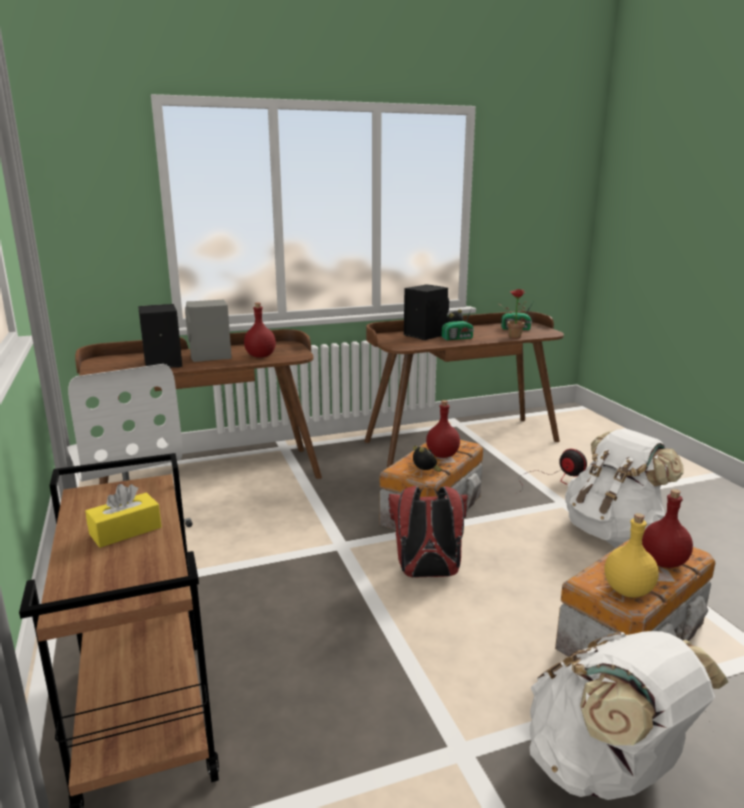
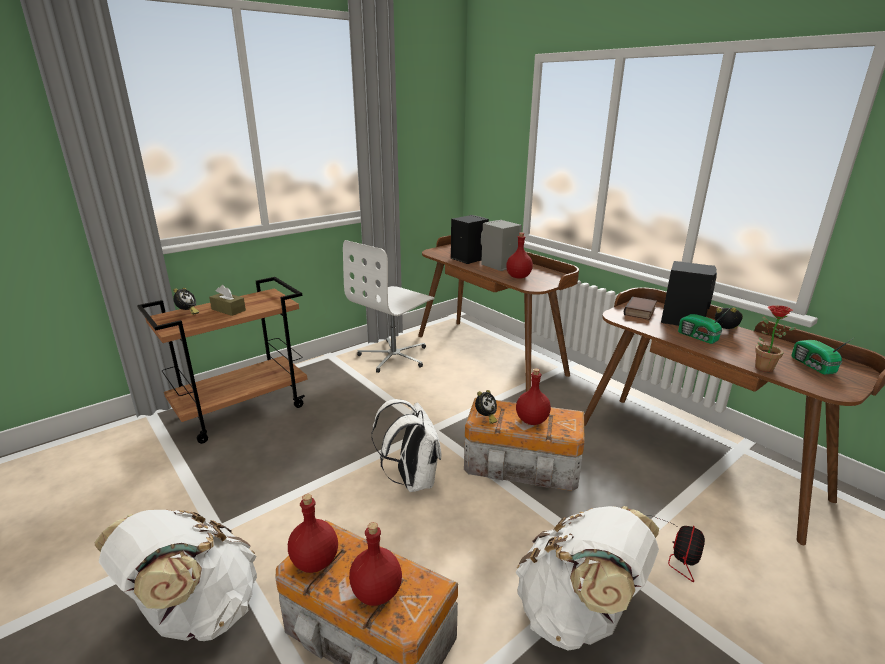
camera: 70 degrees right, 5 degrees up
yellow tissue box [85,484,162,548] -> brown tissue box [209,285,246,316]
red backpack [388,486,468,578] -> white backpack [371,399,441,492]
yellow bottle [605,513,659,598] -> red bottle [288,494,338,573]
none -> alarm clock [173,288,199,315]
none -> book [624,297,657,320]

